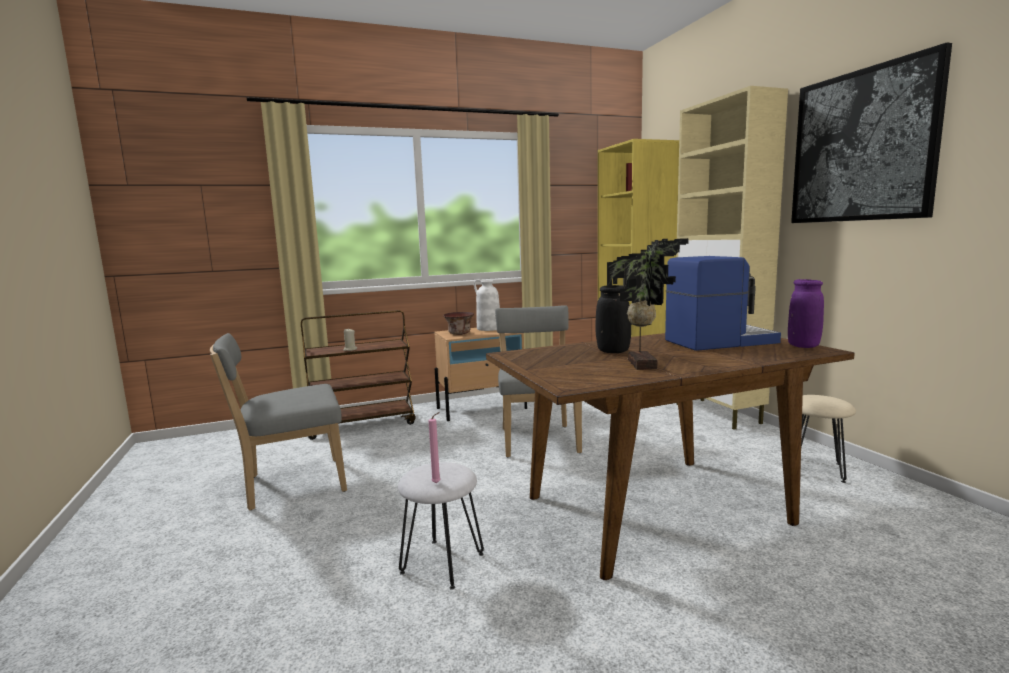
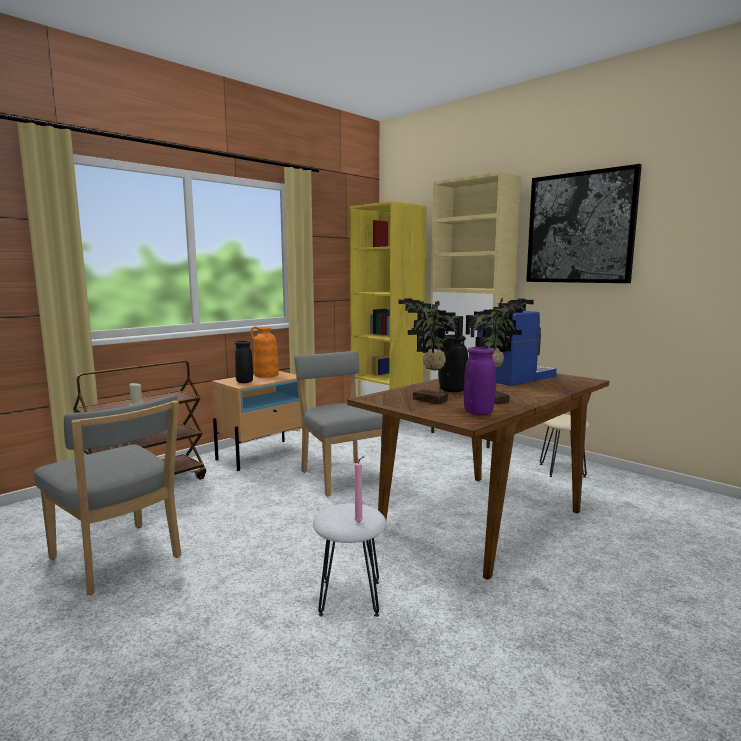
camera: 25 degrees left, 0 degrees up
grey chair [210,333,347,510] -> grey chair turned 90 degrees counterclockwise [34,394,181,595]
bowl [443,312,474,335] -> black vase [235,341,253,383]
white vase [474,279,500,331] -> orange vase [250,326,279,378]
purple vase [788,279,824,348] -> purple vase moved to [464,347,496,416]
none -> potted plant [398,298,463,404]

